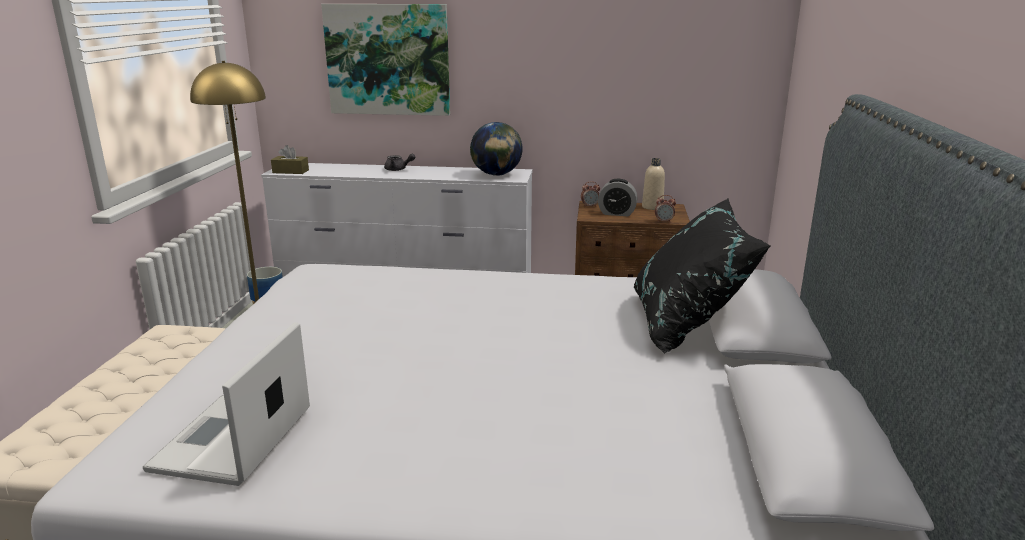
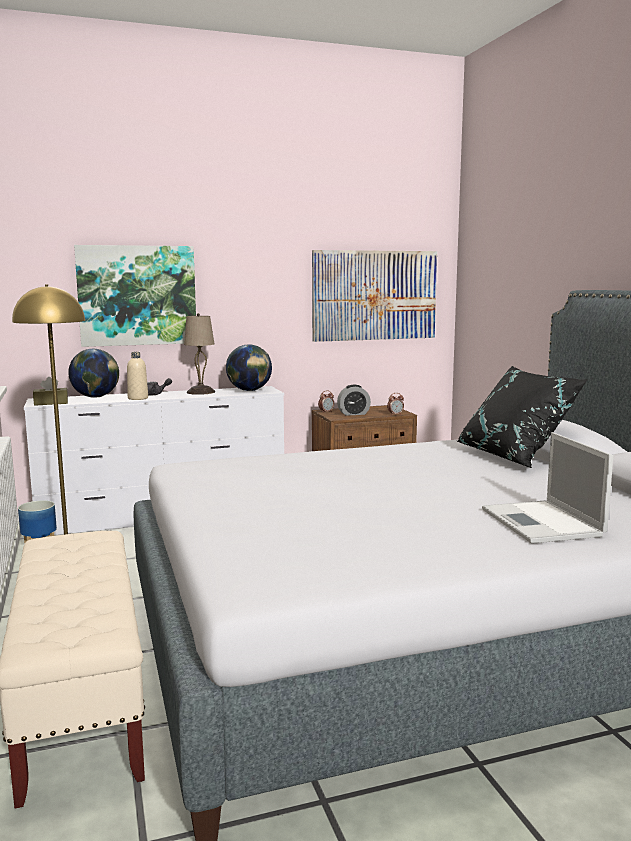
camera: 25 degrees left, 10 degrees down
laptop [143,322,310,486] -> laptop moved to [482,432,613,544]
beige bottle [642,158,665,210] -> beige bottle moved to [127,352,148,400]
none -> globe [68,349,119,398]
none -> beige table lamp [184,313,215,395]
none -> picture [312,250,437,342]

